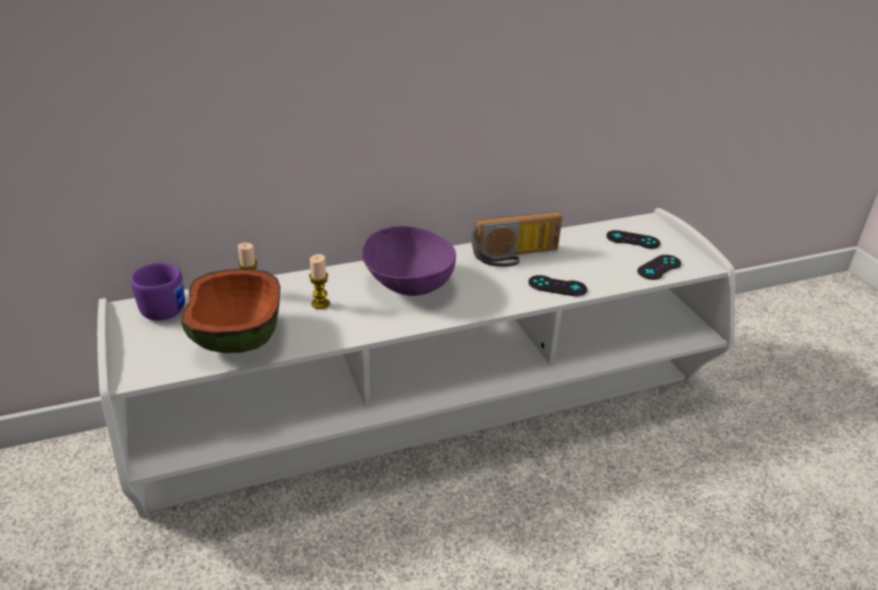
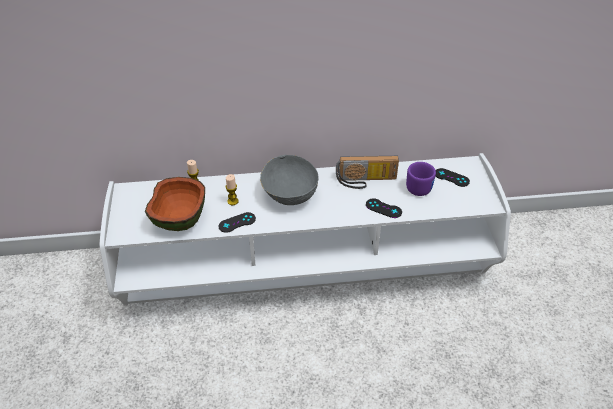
camera: 15 degrees right, 10 degrees up
purple mug [130,262,185,321] -> purple mug moved to [406,162,436,196]
purple bowl [361,226,456,296] -> grey bowl [260,155,319,205]
black game controller [637,255,681,280] -> black game controller moved to [218,212,256,233]

